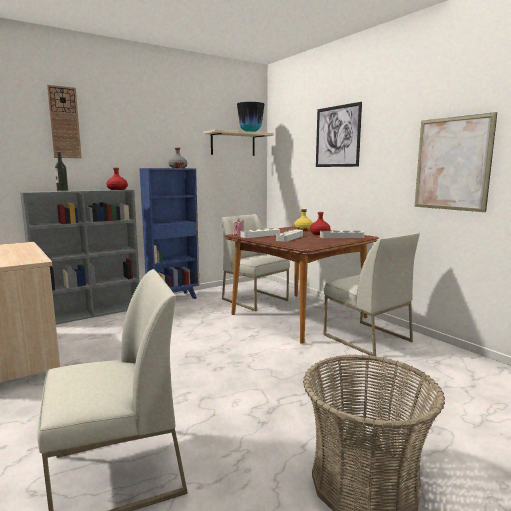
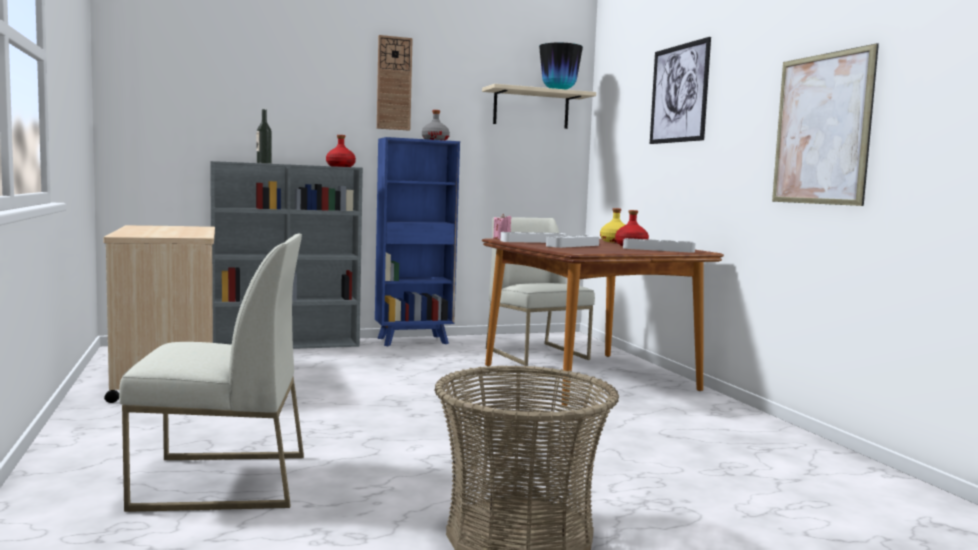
camera: 15 degrees right, 5 degrees down
wall clock [47,85,82,158] -> wall clock moved to [377,35,413,131]
white chair [323,233,420,356] -> none

